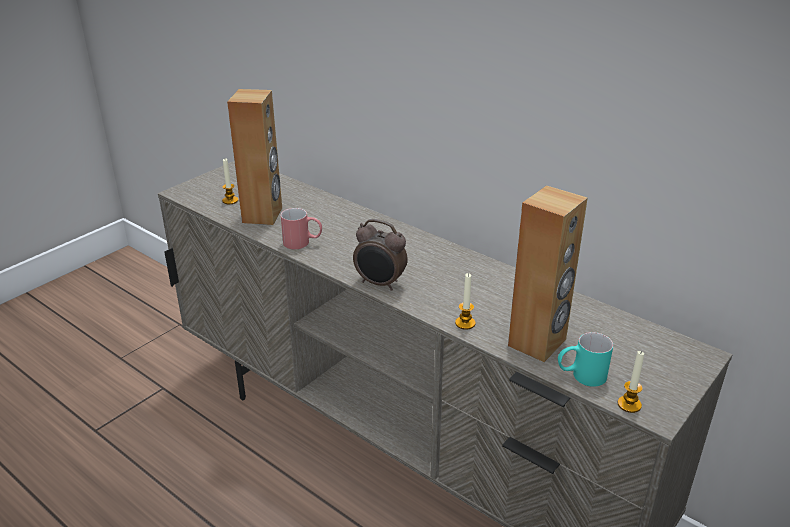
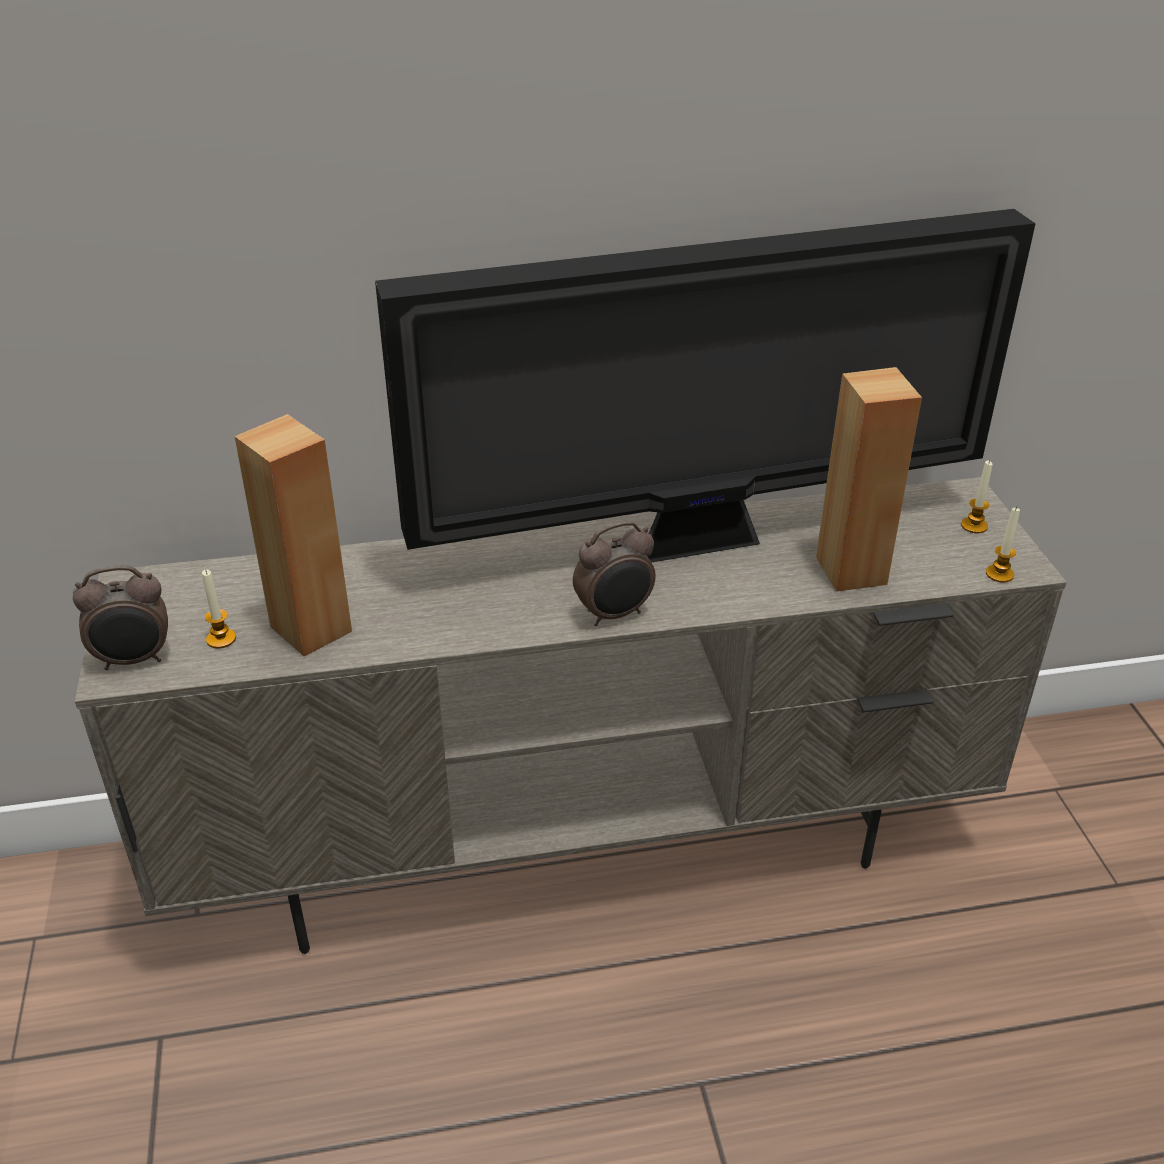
camera: 50 degrees left, 5 degrees up
red mug [281,208,322,249] -> none
candle [455,273,476,330] -> candle moved to [961,460,993,533]
turquoise mug [558,332,613,387] -> none
none -> alarm clock [73,565,168,670]
none -> television [375,209,1036,563]

